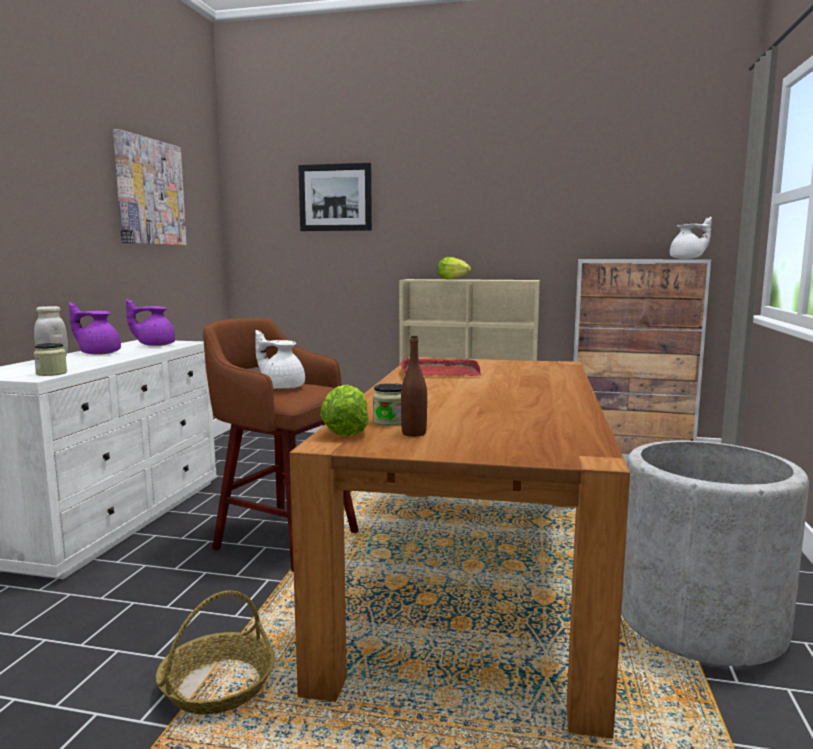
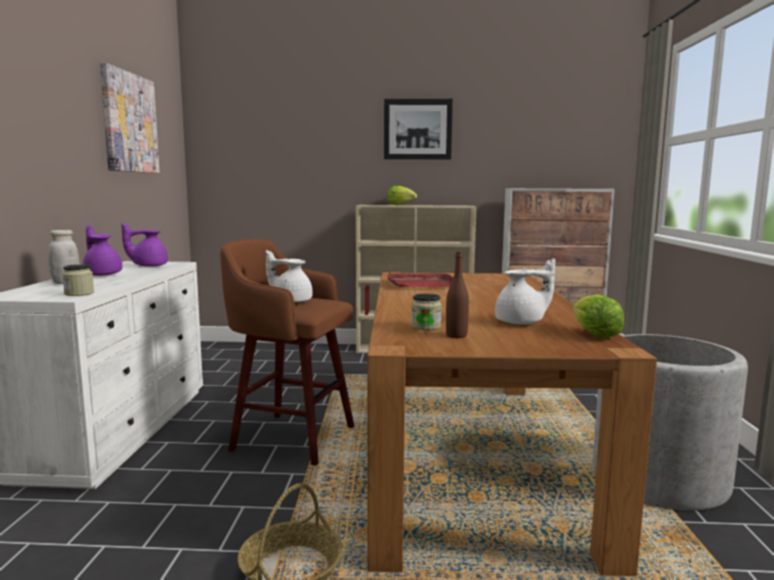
camera: 10 degrees left, 0 degrees up
purple teapot [69,302,121,355] -> purple teapot turned 45 degrees clockwise [83,225,122,276]
picture [298,163,372,231] -> picture moved to [384,99,453,159]
lettuce [320,385,369,436] -> lettuce moved to [573,294,624,338]
white teapot [670,217,712,259] -> white teapot moved to [495,258,555,324]

